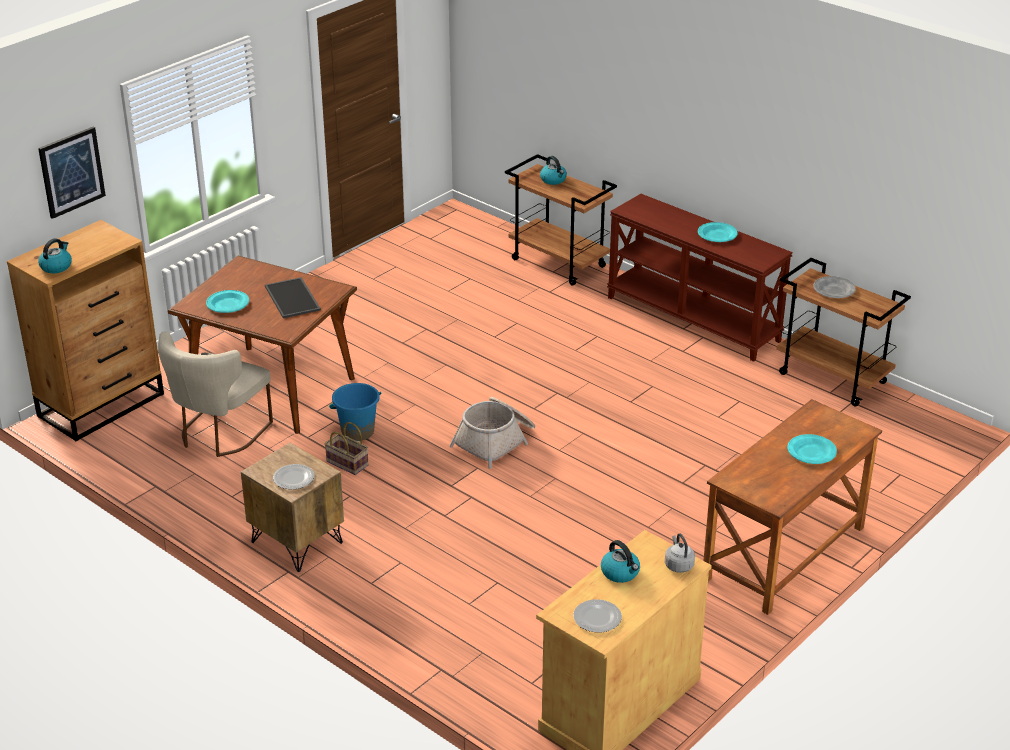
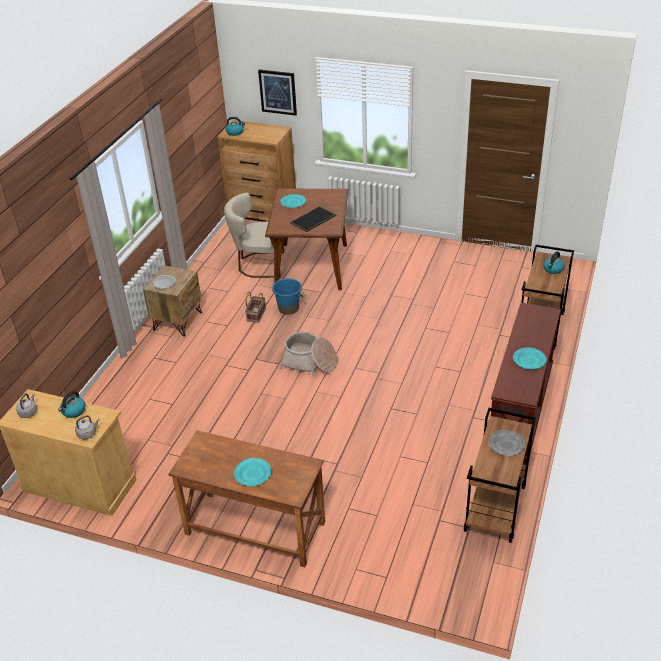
camera: 70 degrees right, 5 degrees up
plate [573,599,622,633] -> grey kettle [16,393,37,418]

